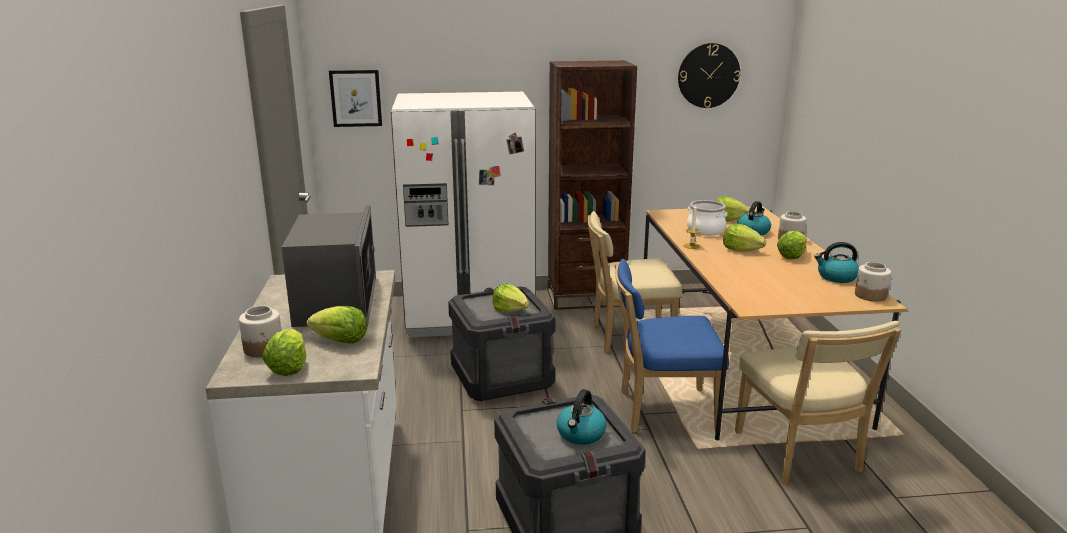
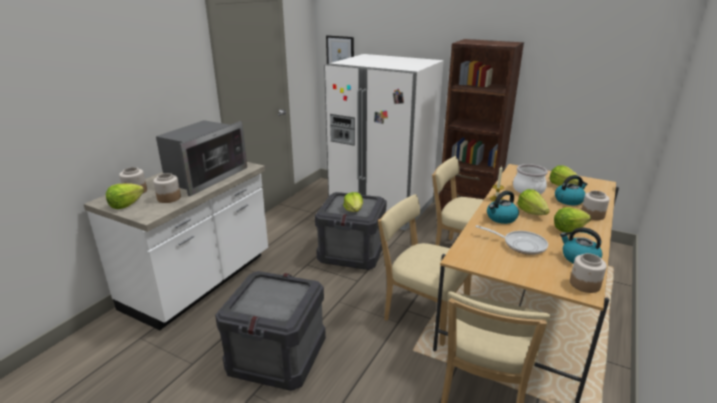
camera: 35 degrees right, 5 degrees up
lettuce [306,306,367,344] -> jar [153,173,181,203]
kettle [557,389,607,445] -> kettle moved to [487,191,519,224]
blue chair [615,259,729,432] -> beige chair [378,194,472,346]
wall clock [678,43,740,108] -> none
none -> frying pan [476,225,548,255]

